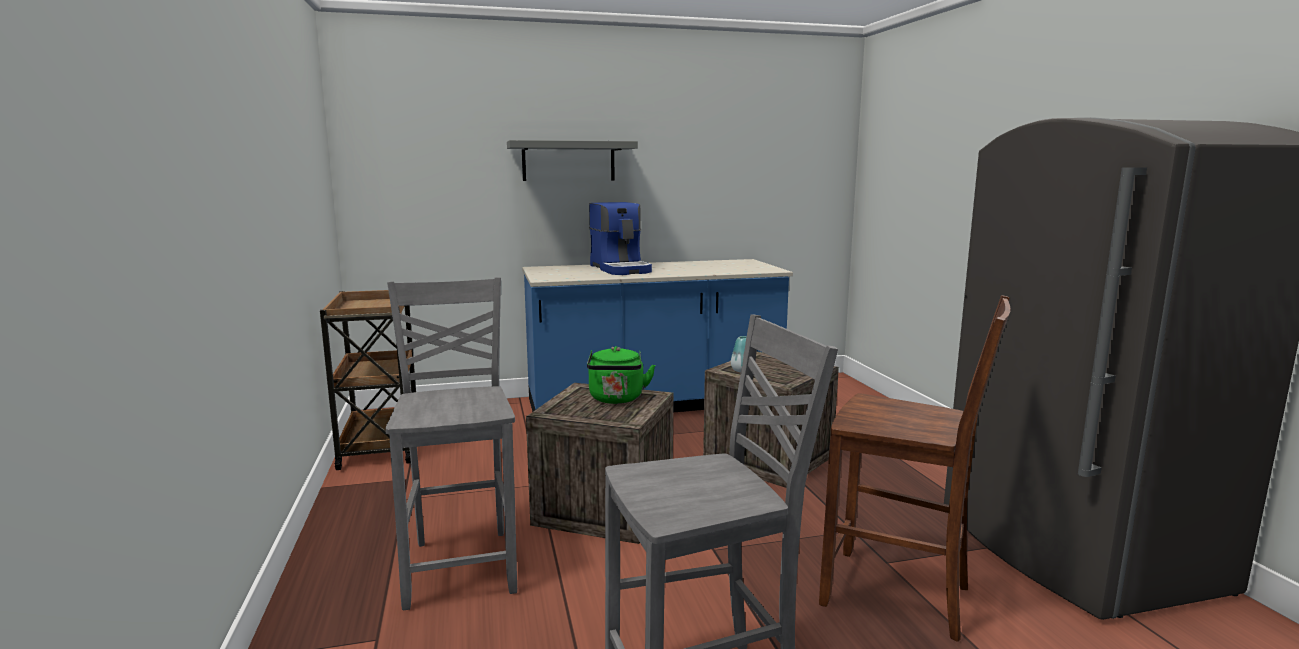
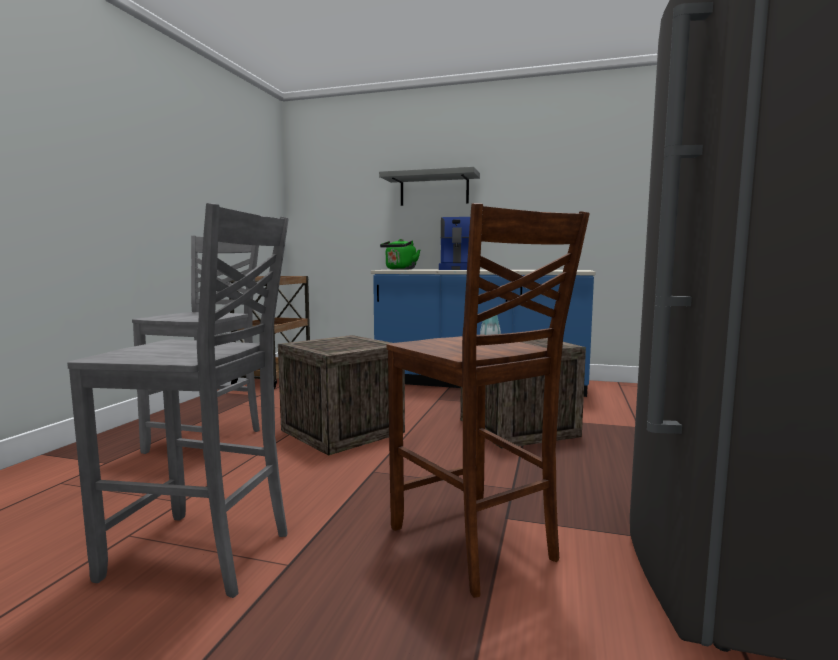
camera: 30 degrees right, 5 degrees down
green kettle [587,346,656,404] -> green kettle moved to [380,239,420,270]

